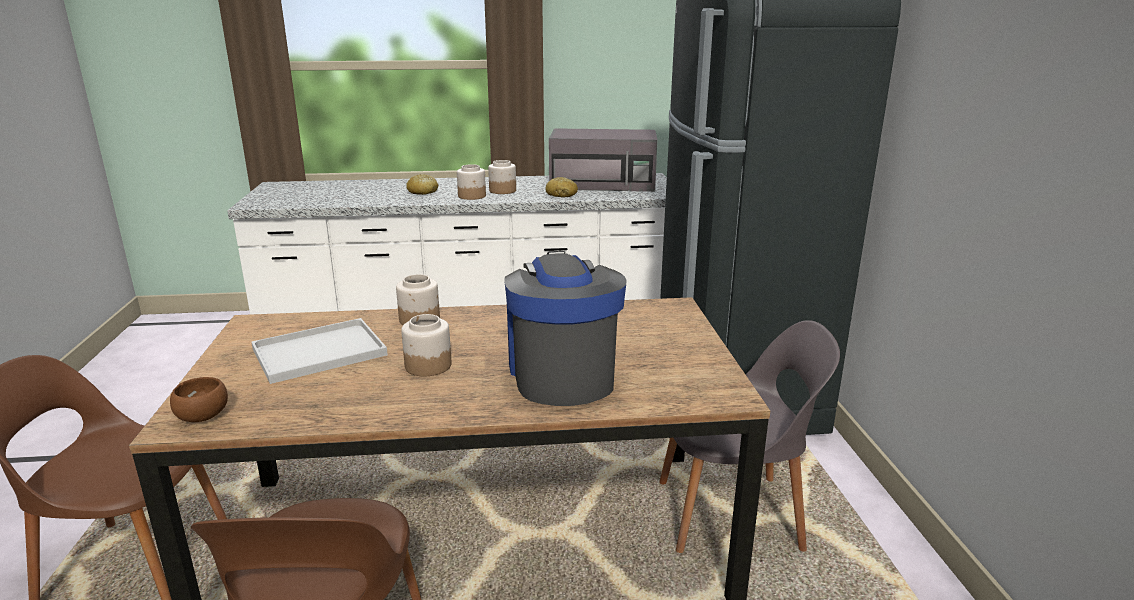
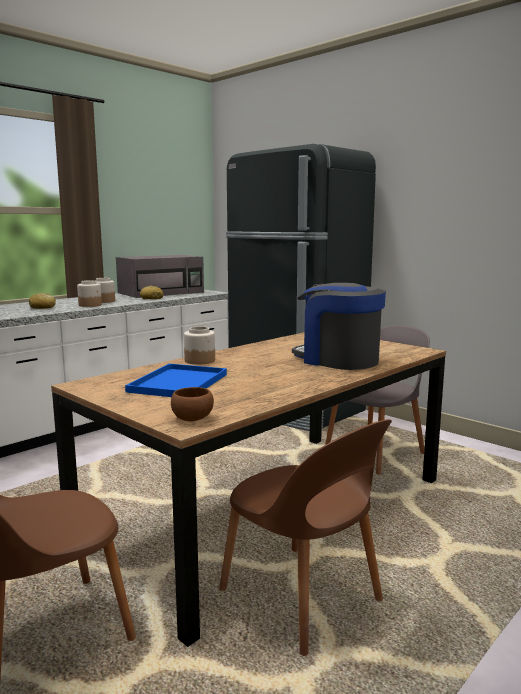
camera: 40 degrees left, 10 degrees down
white tray [251,318,388,384] -> blue tray [125,364,227,397]
jar [401,314,451,376] -> none

